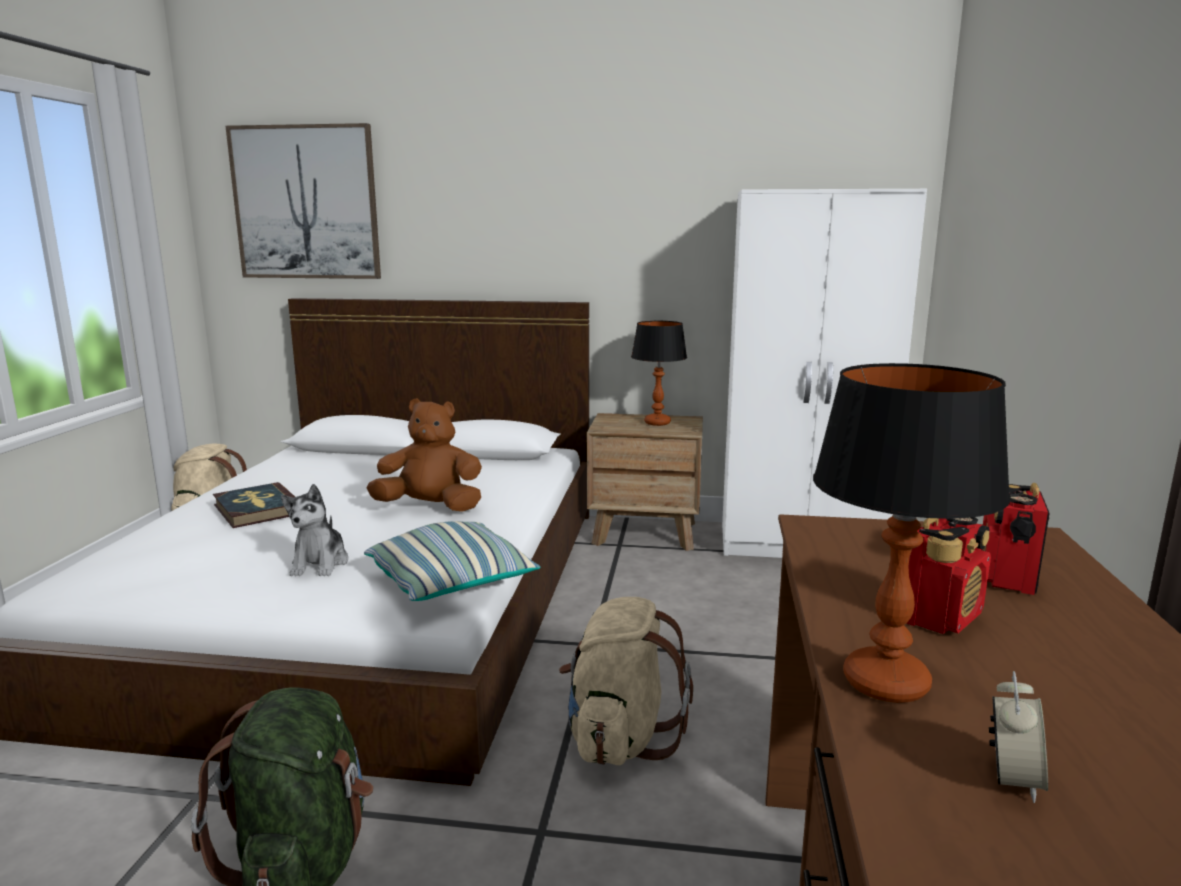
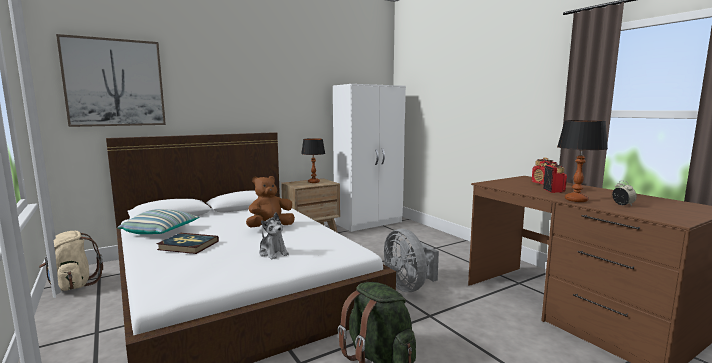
camera: 40 degrees left, 5 degrees down
pillow [364,521,541,601] -> pillow moved to [117,209,200,234]
beige backpack [559,597,693,765] -> grey fan [384,229,439,292]

